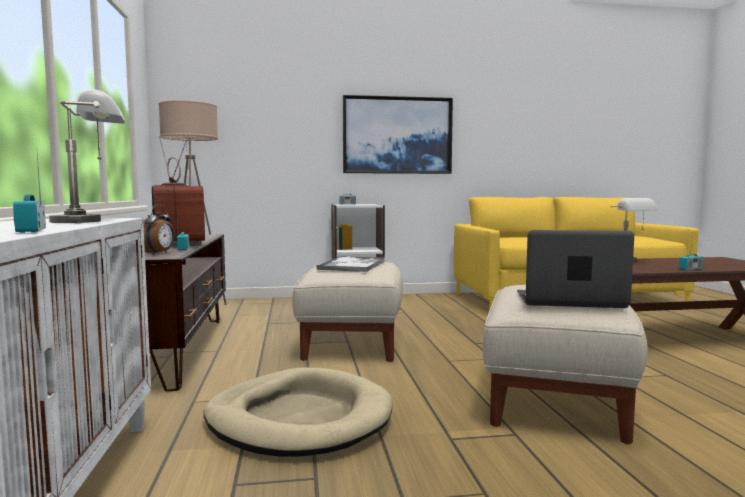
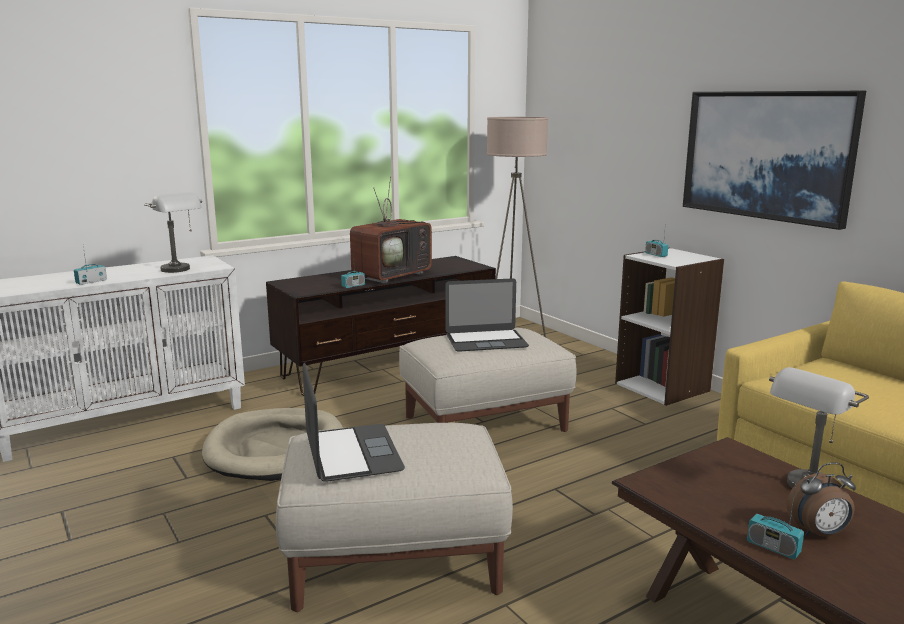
camera: 65 degrees right, 10 degrees up
alarm clock [143,205,174,255] -> alarm clock moved to [787,463,856,537]
tray [316,256,385,272] -> laptop [445,278,529,352]

